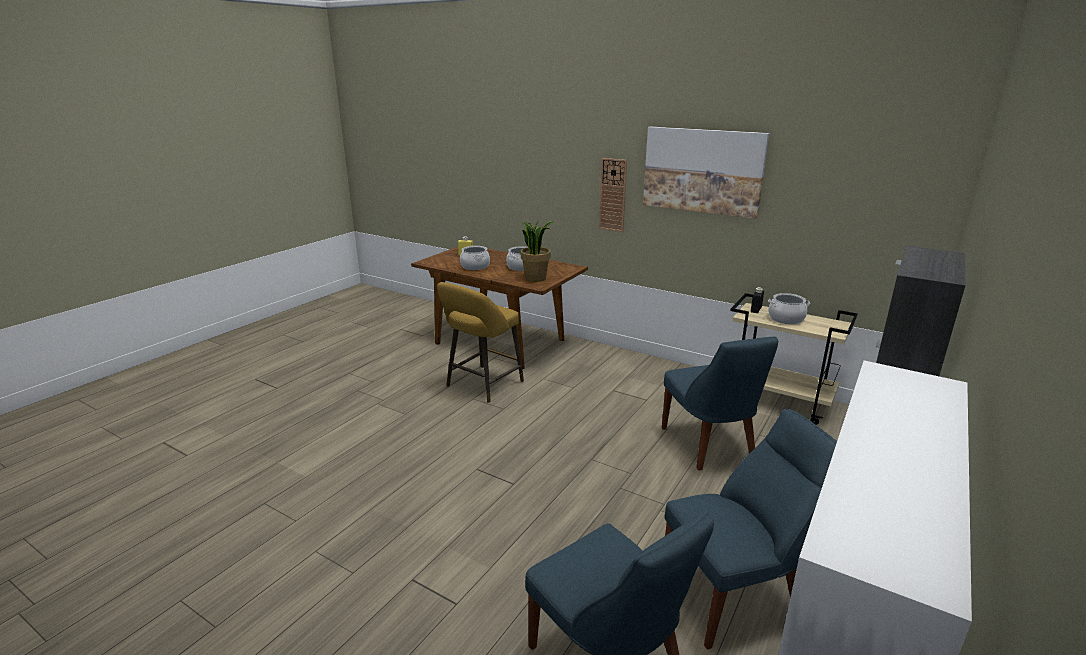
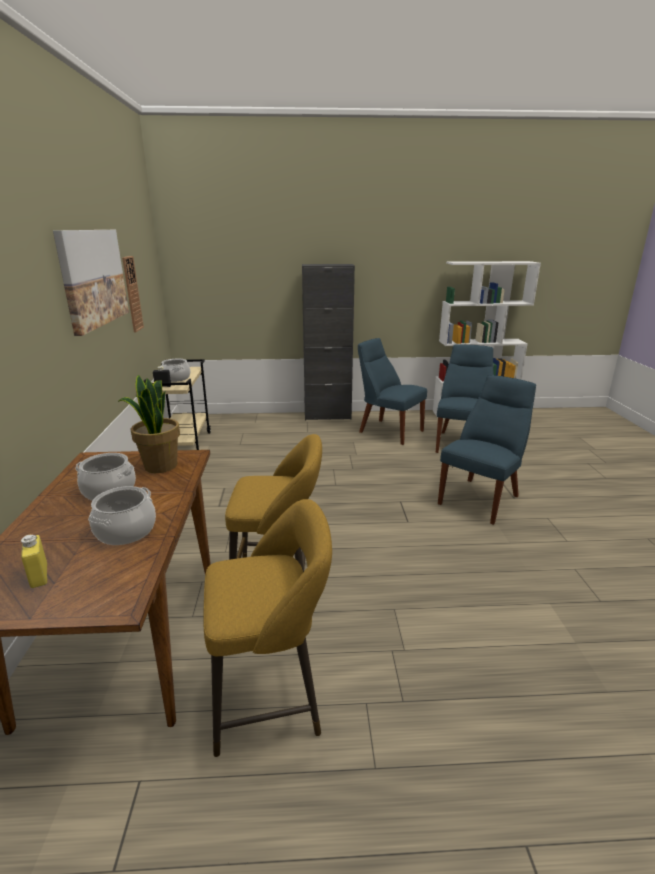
camera: 125 degrees left, 0 degrees up
wall clock [599,158,627,232] -> wall clock moved to [122,256,144,333]
blue chair [662,337,778,471] -> blue chair moved to [438,375,536,525]
none -> yellow stool [203,499,332,757]

